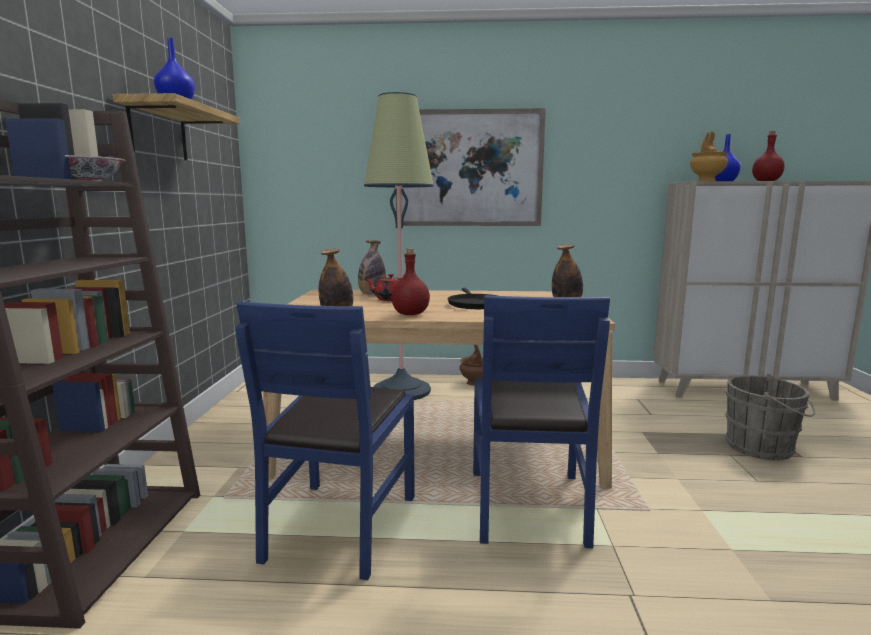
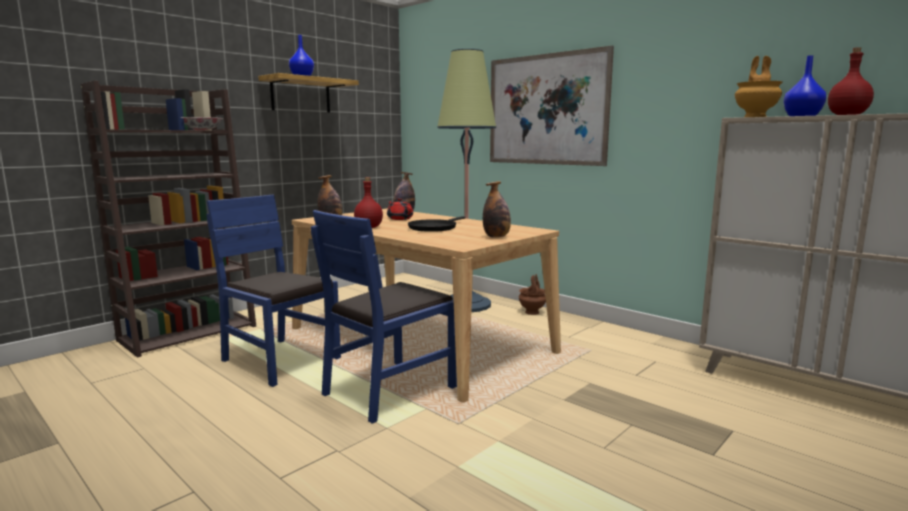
camera: 40 degrees right, 0 degrees up
blue chair [236,301,415,580] -> blue chair turned 75 degrees clockwise [207,195,341,387]
grey bucket [725,374,815,460] -> none

